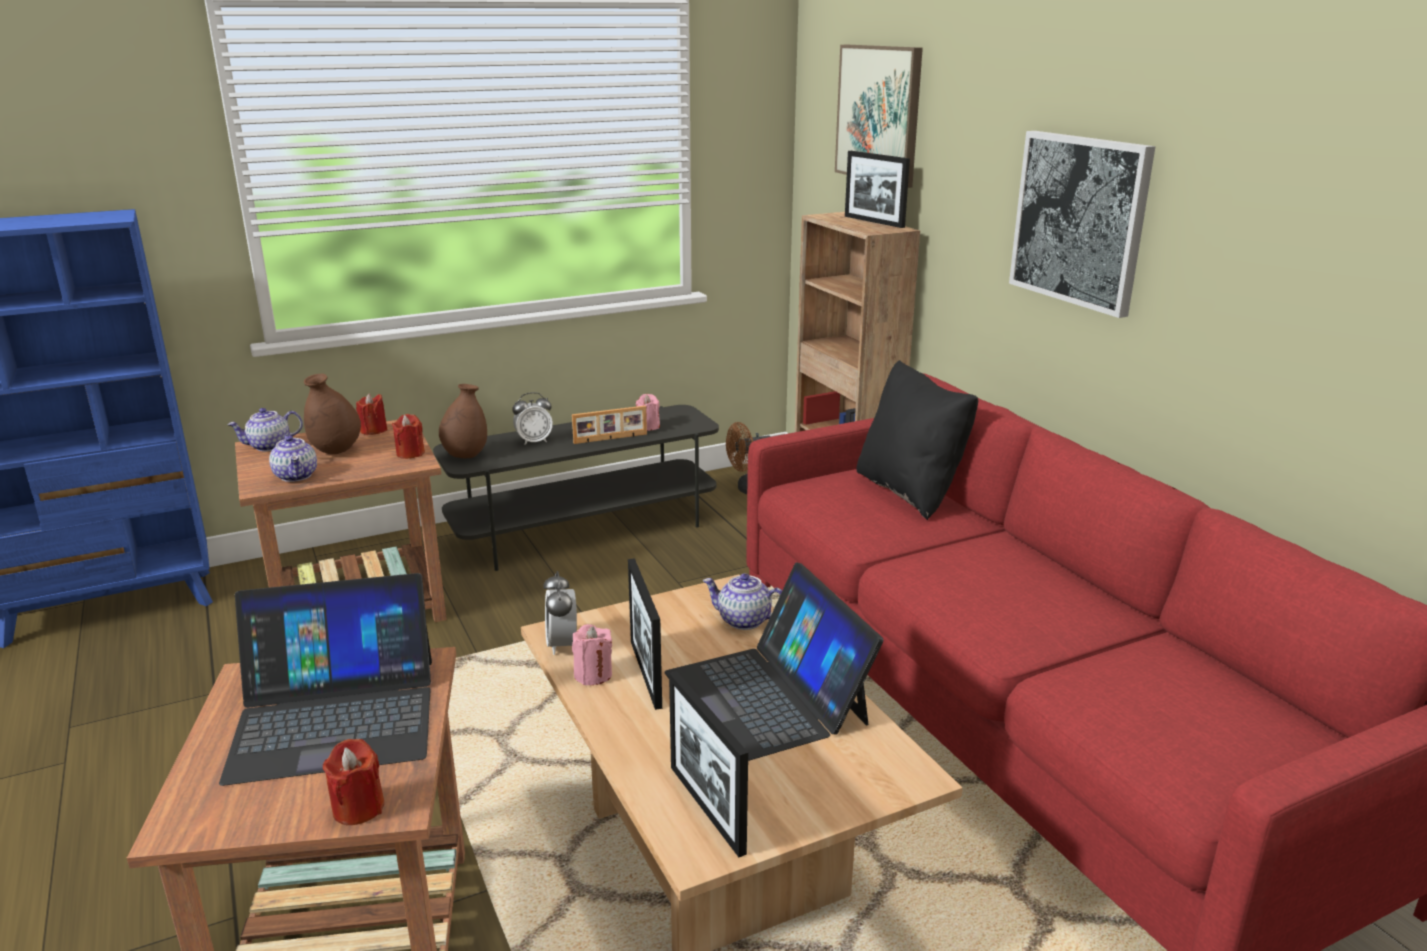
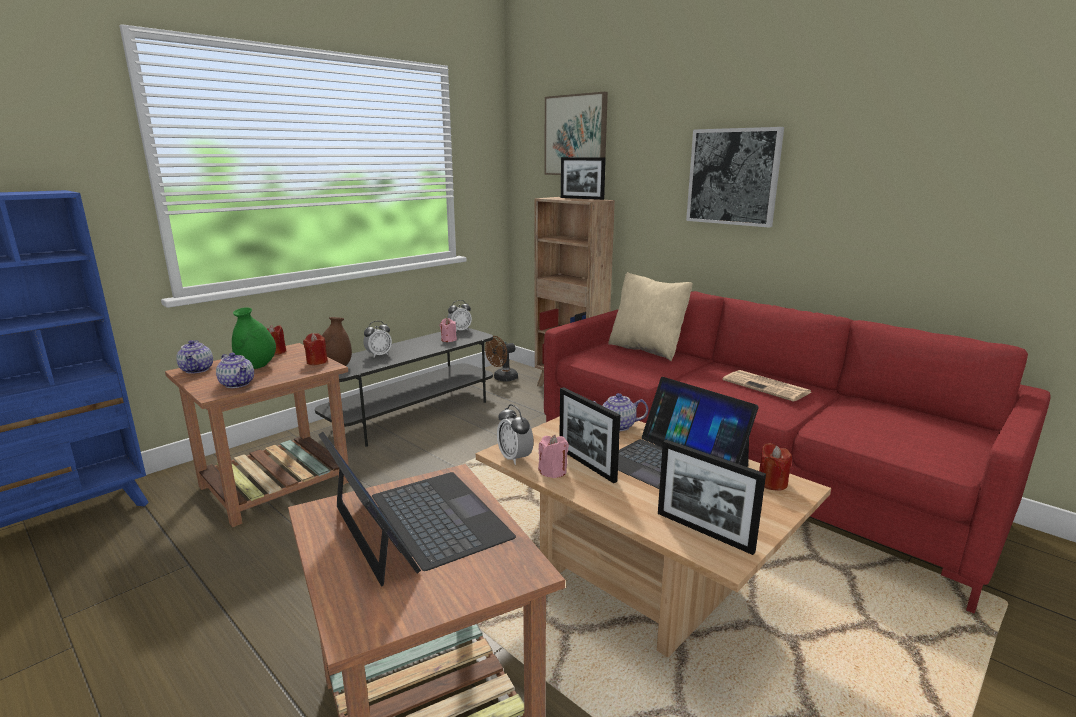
camera: 20 degrees left, 5 degrees down
laptop [219,573,432,786] -> laptop turned 90 degrees counterclockwise [318,432,516,586]
teapot [227,408,303,451] -> teapot turned 60 degrees counterclockwise [176,340,213,374]
brown vase [304,374,361,454] -> green vase [232,307,276,369]
red candle [323,739,384,825] -> red candle moved to [759,443,792,491]
picture frame [572,406,647,444] -> none
black pillow [857,360,978,520] -> beige pillow [608,272,693,361]
none -> alarm clock [447,300,472,331]
none -> newspaper [722,370,812,401]

